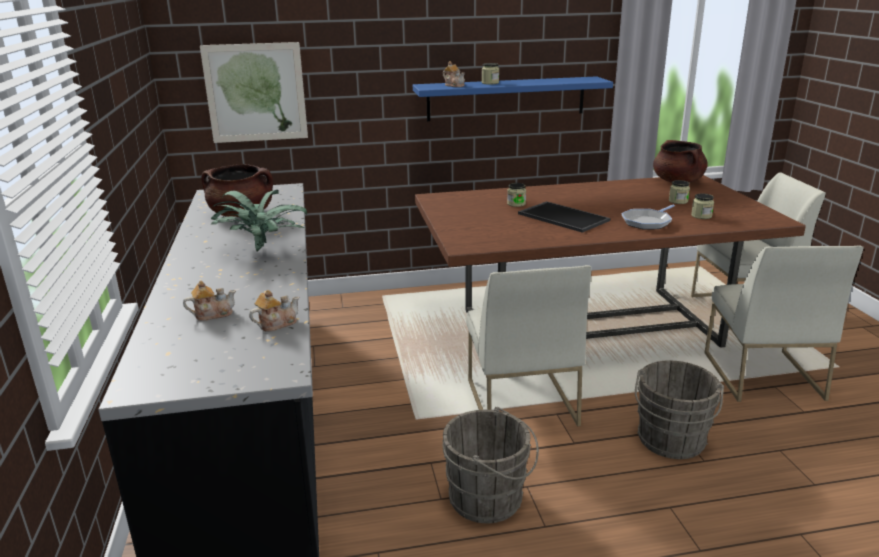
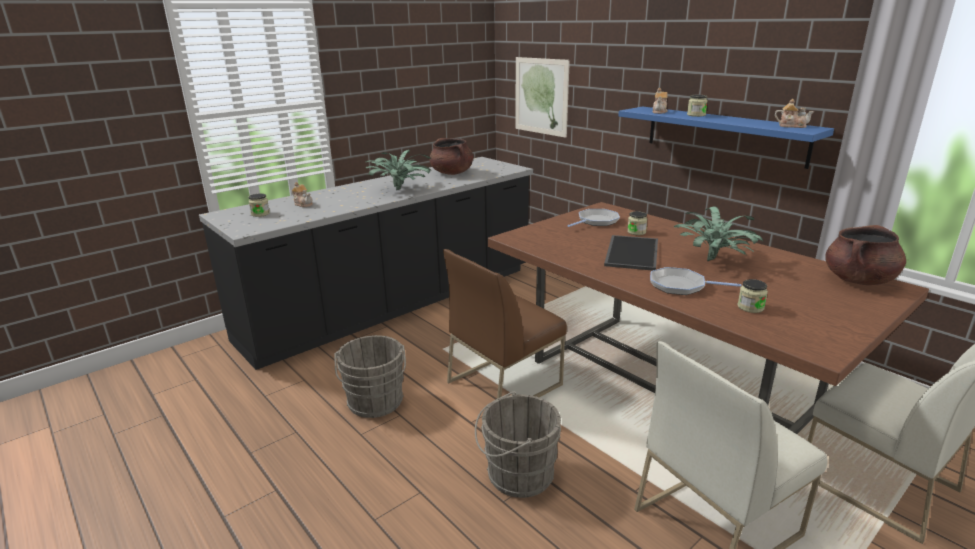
camera: 60 degrees right, 0 degrees up
teapot [249,290,299,332] -> teapot moved to [775,99,814,128]
white chair [466,265,591,427] -> brown chair [443,249,567,399]
jar [669,180,690,204] -> jar moved to [249,194,270,217]
none -> frying pan [567,209,620,227]
none -> potted plant [674,206,763,261]

